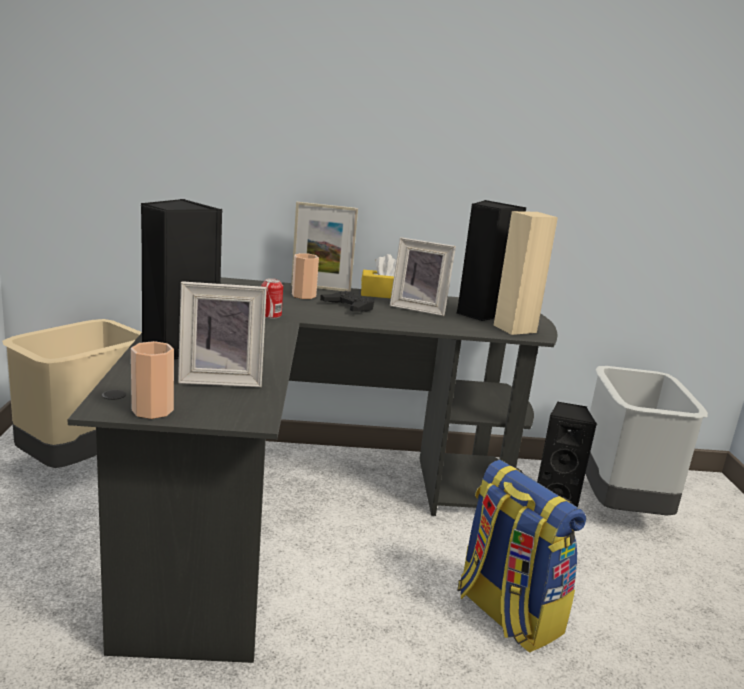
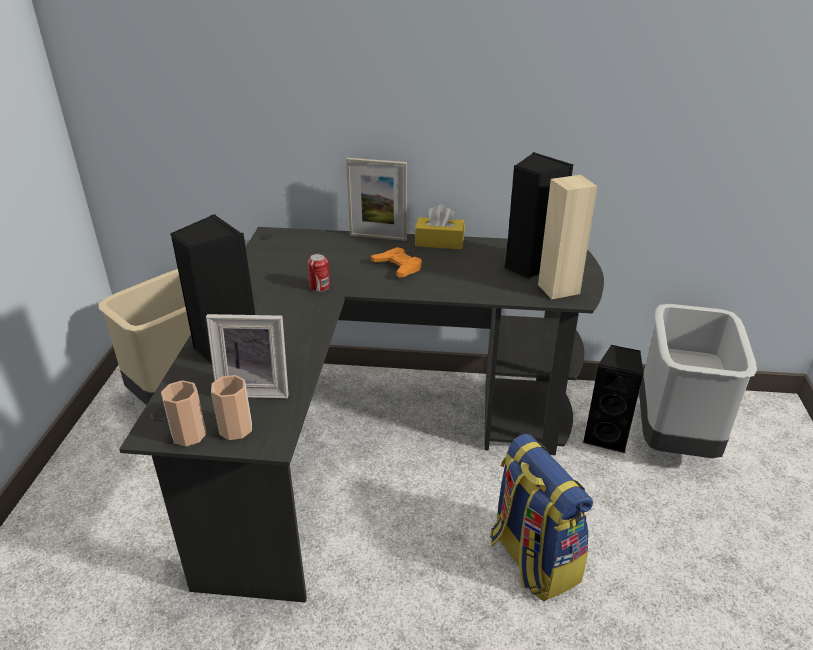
camera: 10 degrees right, 15 degrees up
cup [292,253,319,299] -> cup moved to [211,375,252,440]
black game controller [320,291,374,312] -> orange game controller [371,247,422,277]
picture frame [390,237,456,316] -> none

